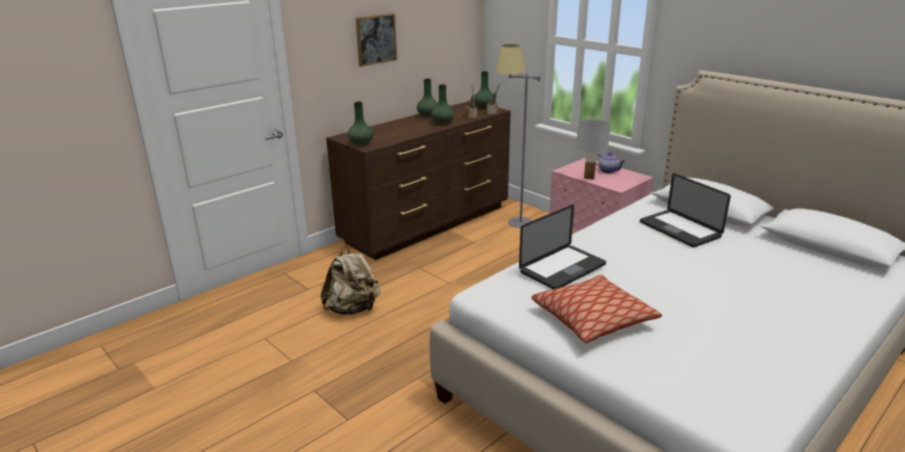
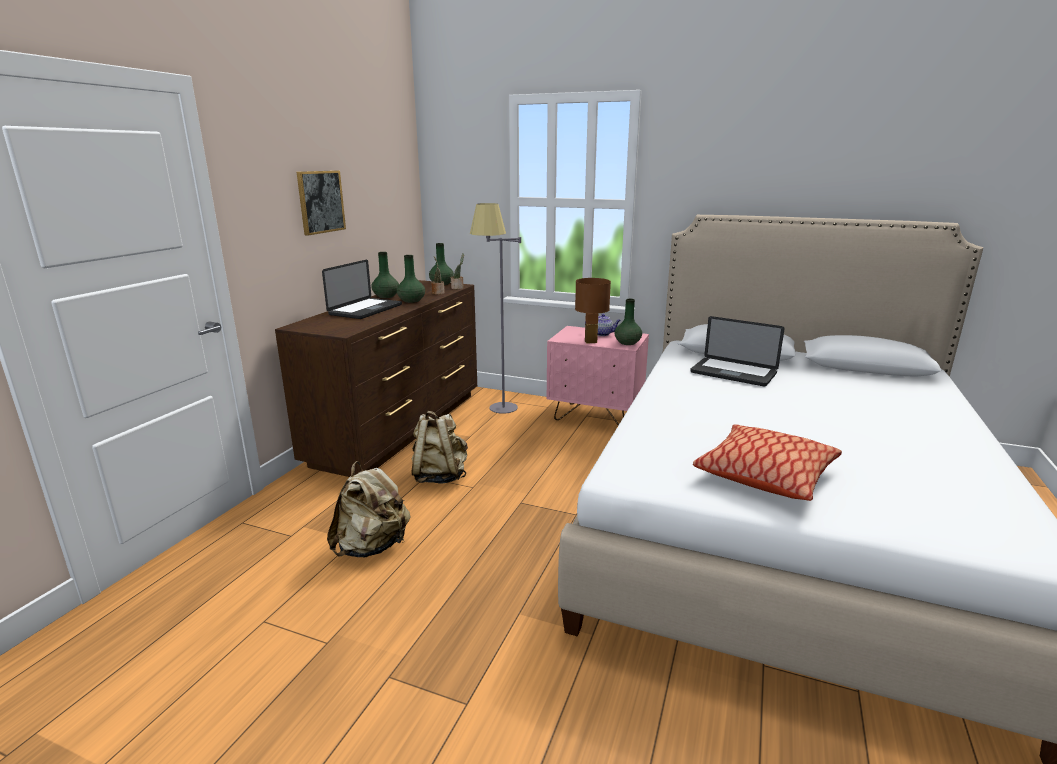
camera: 25 degrees left, 5 degrees down
green vase [348,102,373,145] -> green vase moved to [614,299,642,345]
laptop [519,205,606,289] -> laptop moved to [322,260,402,319]
white table lamp [576,119,610,179] -> brown table lamp [575,278,611,344]
none -> beige backpack [411,411,468,484]

